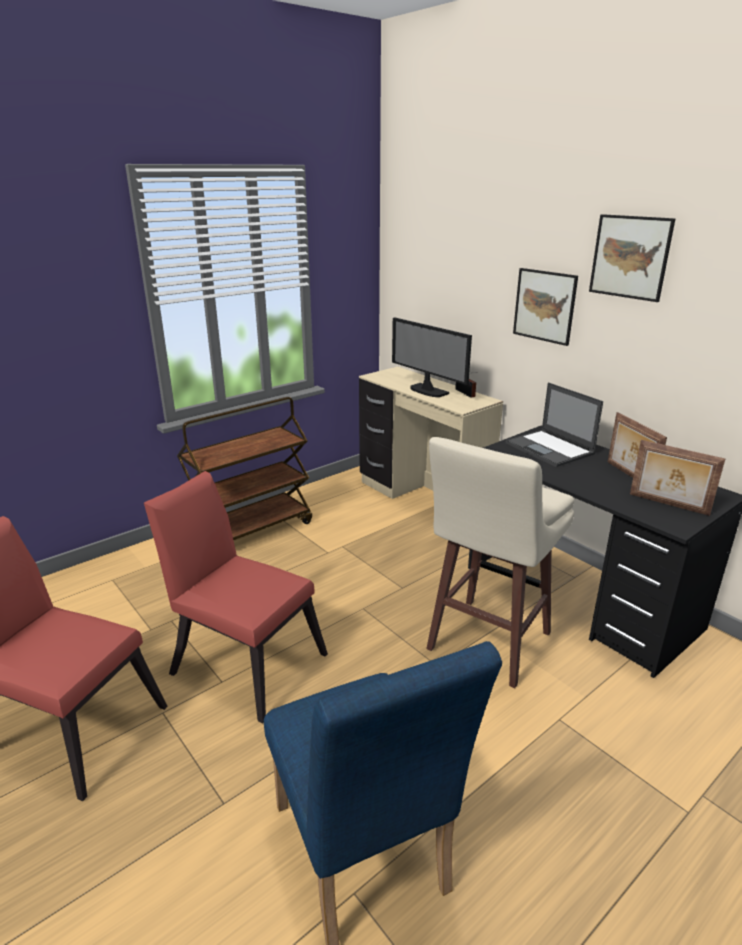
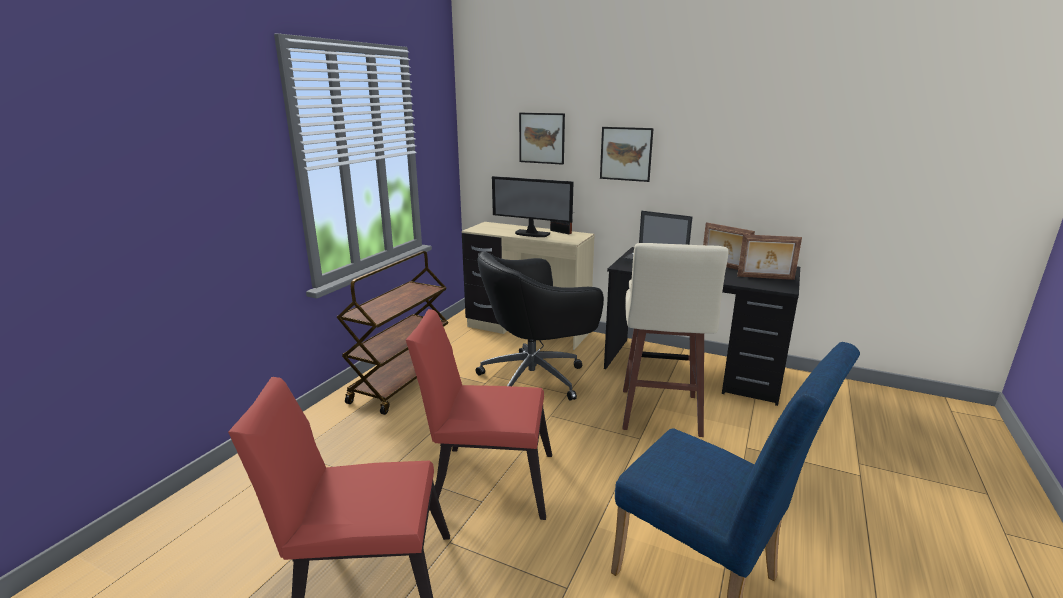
camera: 25 degrees left, 5 degrees down
picture [589,214,675,302] -> picture moved to [519,113,565,165]
none -> black office chair [476,251,604,401]

